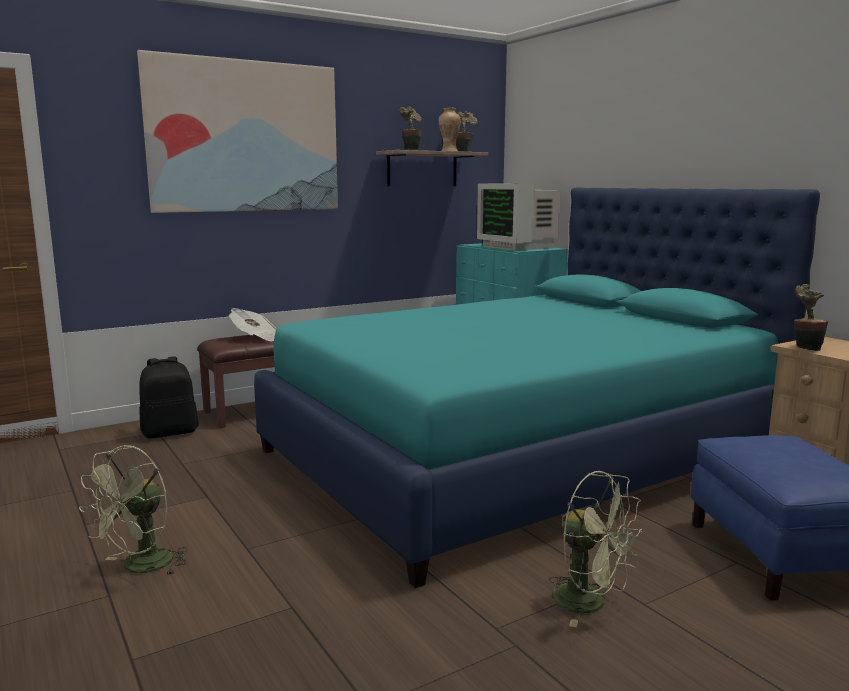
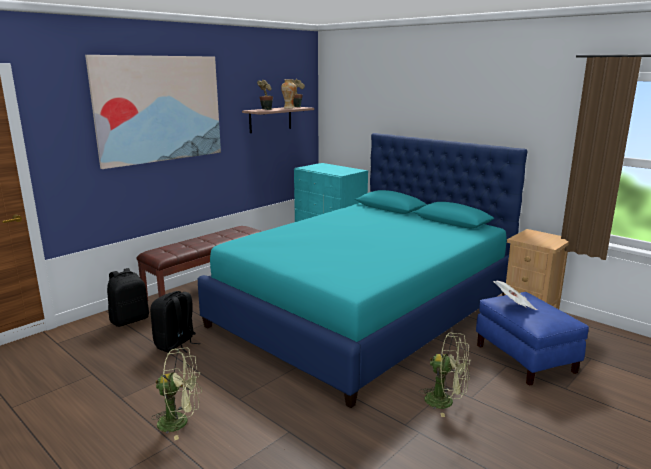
camera: 15 degrees left, 5 degrees up
green fan [79,445,188,575] -> green fan turned 105 degrees counterclockwise [151,348,202,440]
newspaper [229,308,276,341] -> newspaper moved to [493,281,537,310]
monitor [477,184,561,251] -> none
potted plant [794,284,828,351] -> none
none -> black backpack [150,291,200,353]

